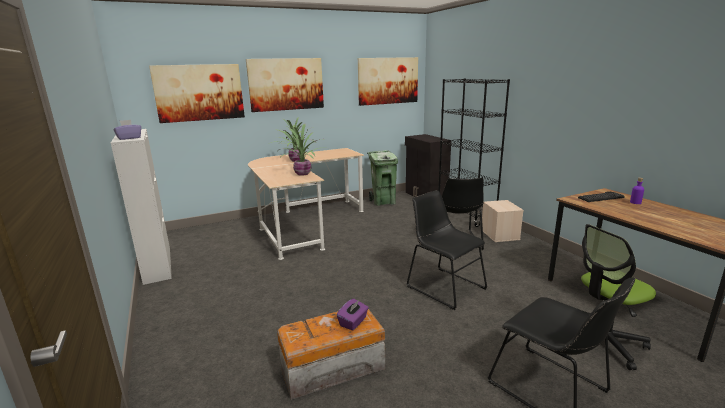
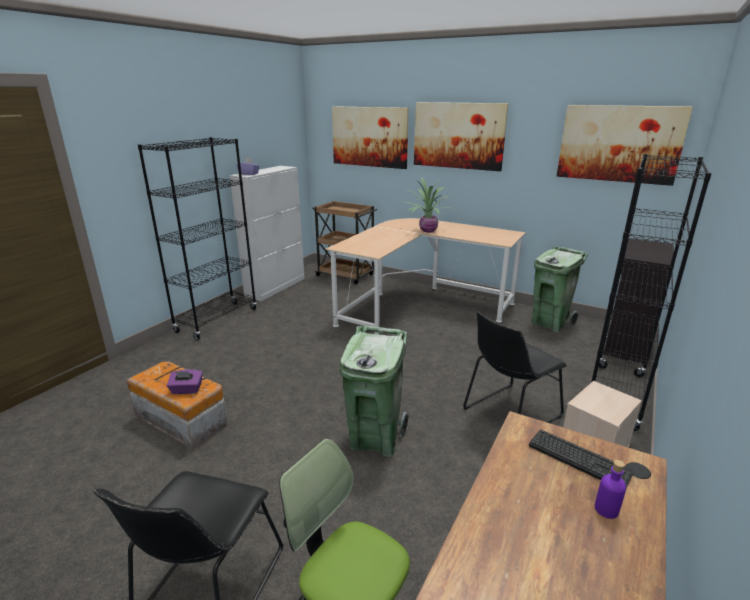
camera: 55 degrees right, 5 degrees up
potted plant [279,124,330,176] -> none
black chair [407,190,488,310] -> green trash can [339,326,409,457]
none -> black bookcase [138,137,257,340]
none -> brown cart [312,201,377,285]

